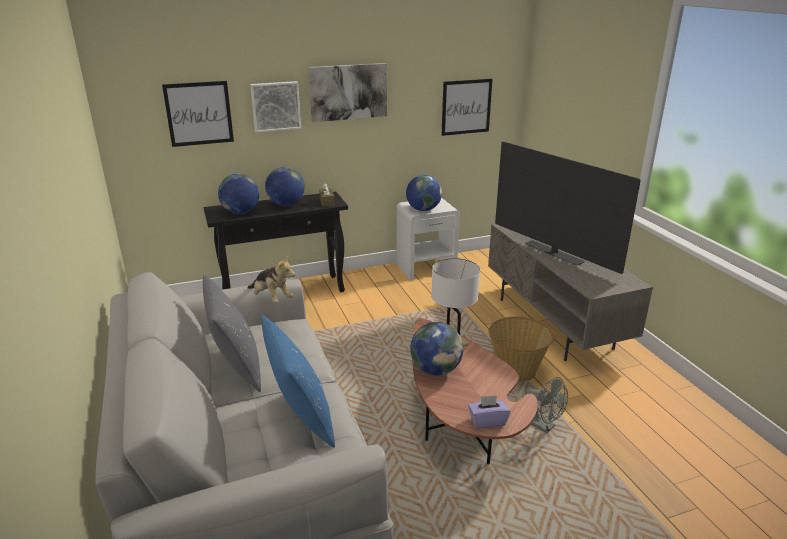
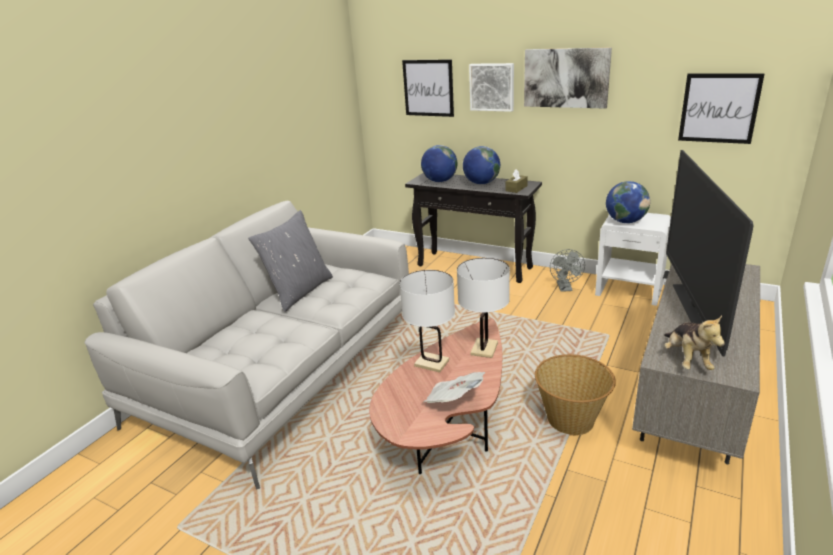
camera: 50 degrees right, 0 degrees up
plush toy [248,256,295,303] -> plush toy moved to [664,315,725,370]
blue pillow [262,315,335,448] -> none
globe [410,322,463,375] -> white table lamp [399,270,455,373]
purple tissue box [468,395,511,429] -> none
grey fan [525,377,568,433] -> grey fan moved to [550,249,585,292]
none -> newspaper [424,372,486,403]

